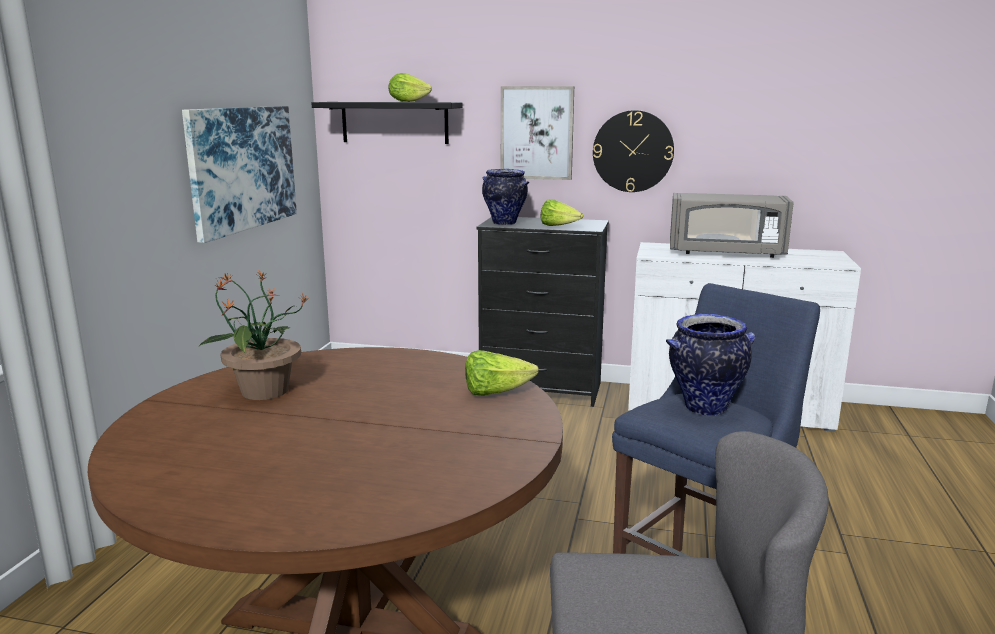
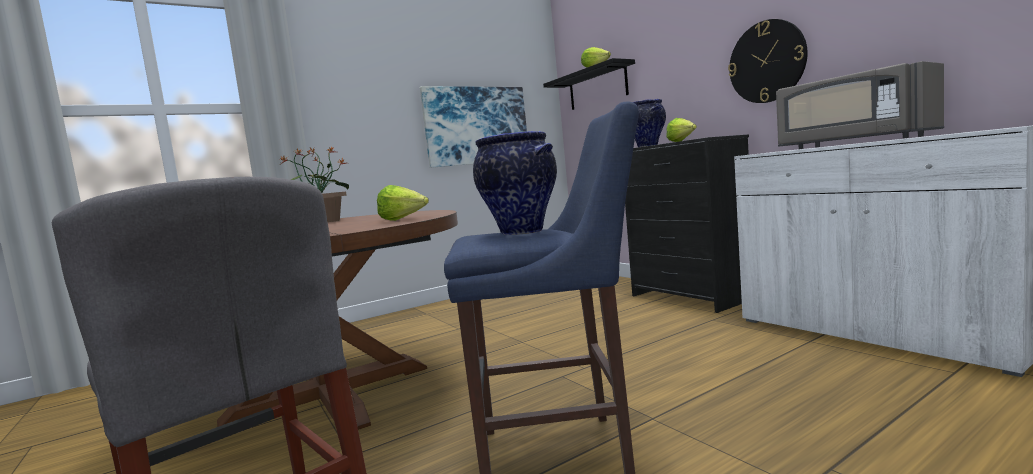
camera: 45 degrees right, 10 degrees down
picture [501,86,574,180] -> none

